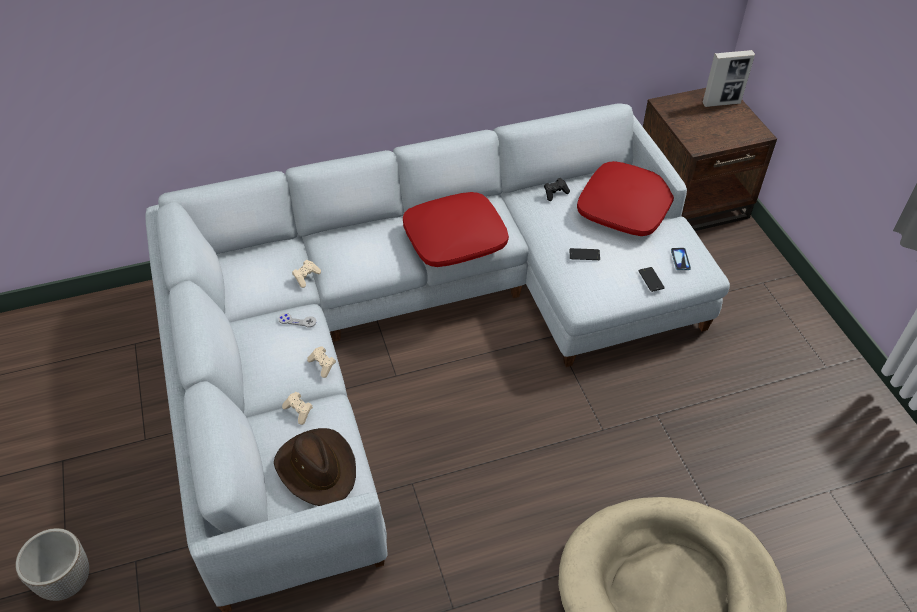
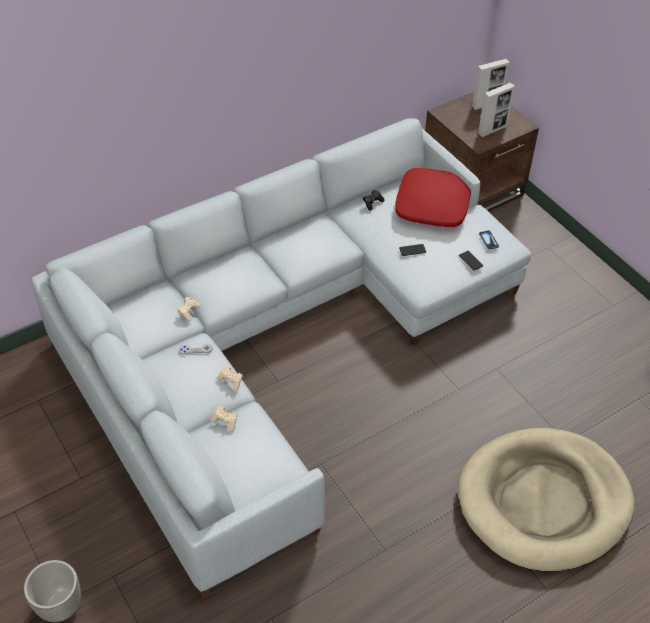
camera: 15 degrees left, 0 degrees up
brown hat [274,428,356,506] -> none
red pillow [403,192,509,267] -> none
none -> picture frame [478,83,515,137]

